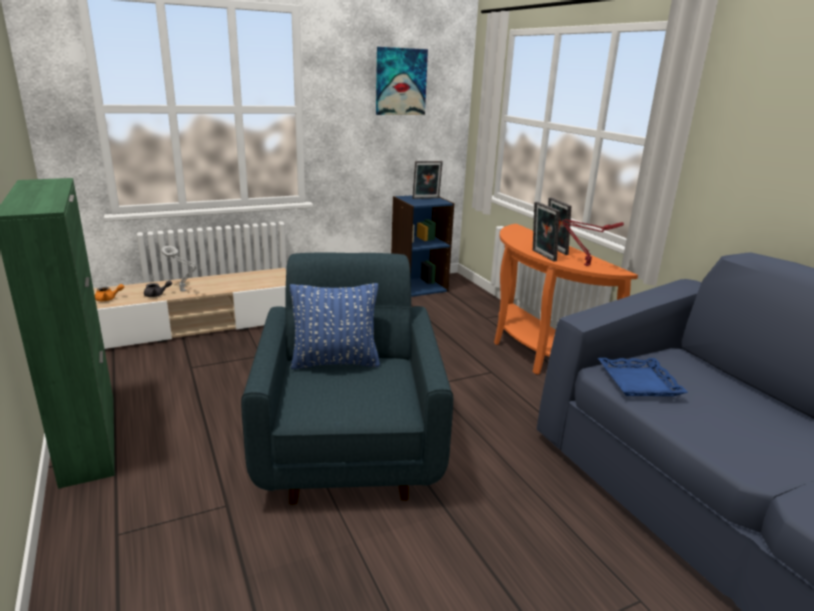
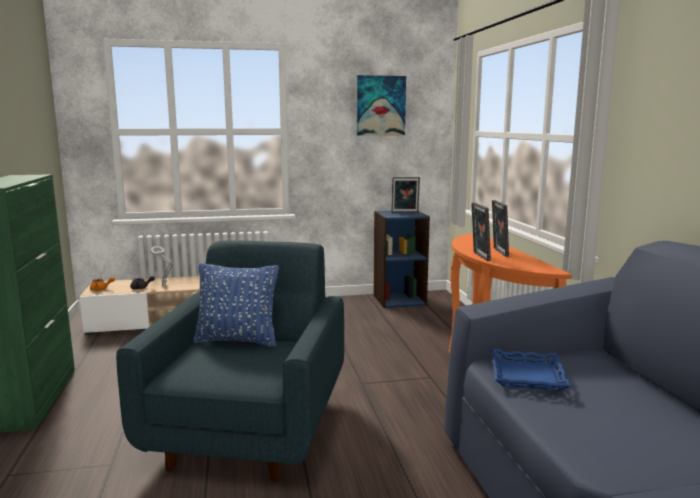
camera: 15 degrees right, 10 degrees down
red table lamp [562,219,624,266] -> none

